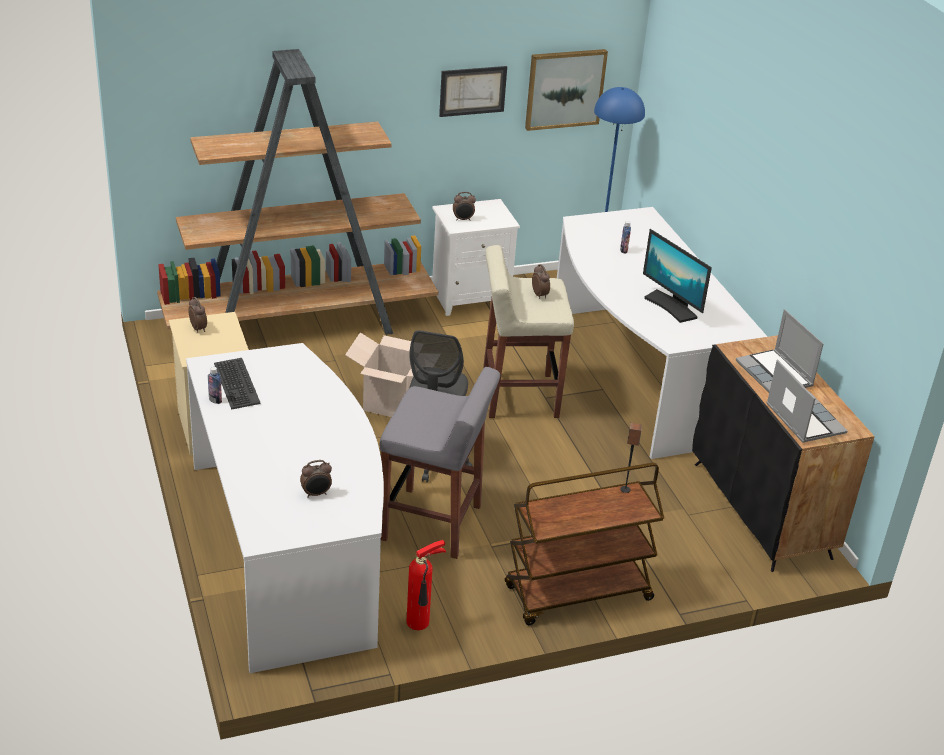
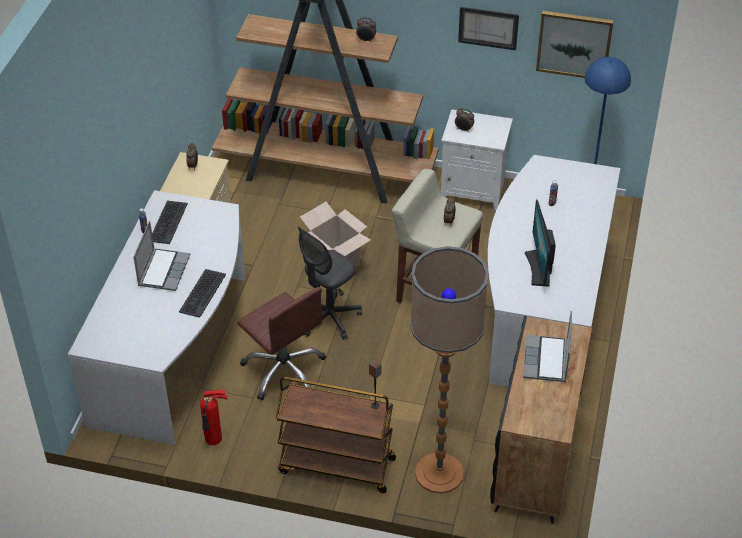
camera: 35 degrees right, 10 degrees up
alarm clock [300,460,332,498] -> alarm clock moved to [356,17,376,41]
grey stool [380,367,500,559] -> brown office chair [237,287,326,400]
laptop [766,360,847,443] -> laptop moved to [133,221,190,291]
none -> keyboard [179,269,226,318]
none -> floor lamp [410,246,489,494]

